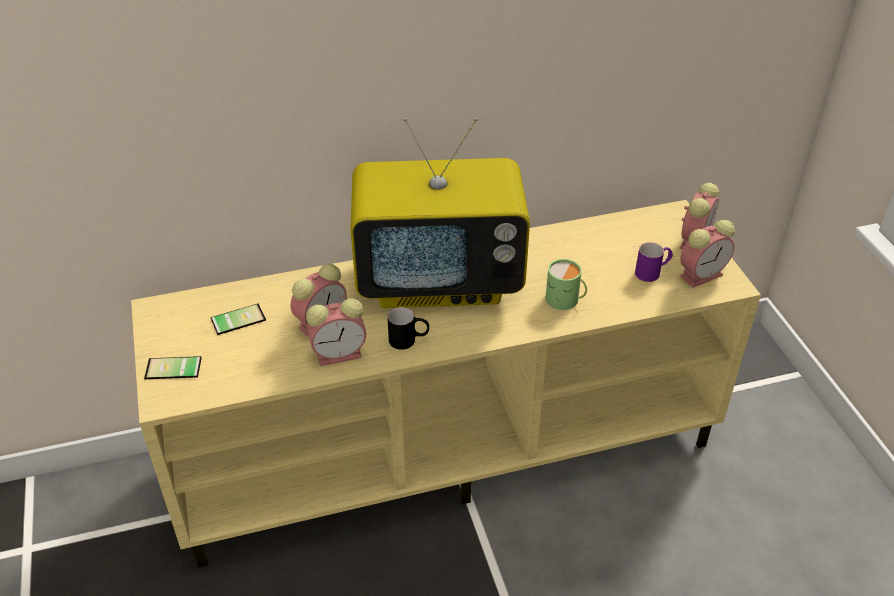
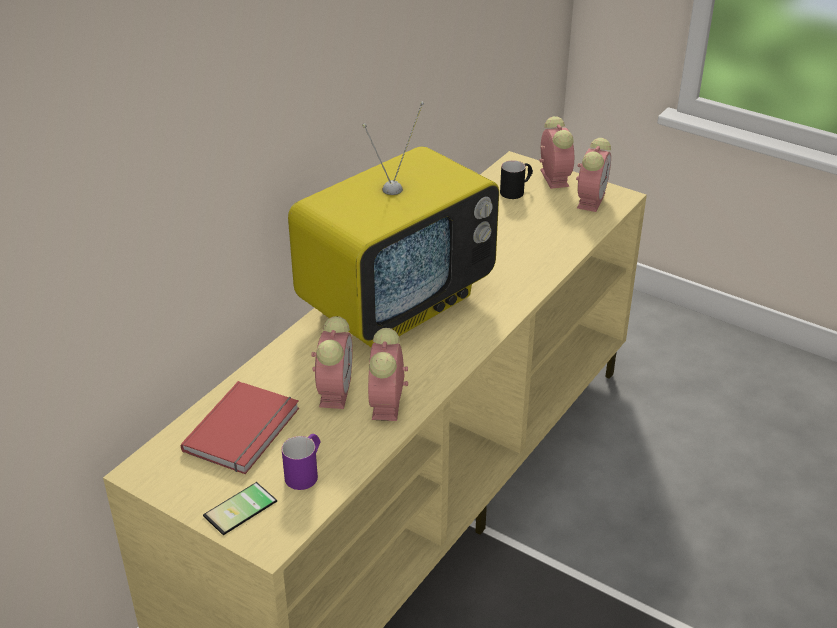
camera: 40 degrees left, 5 degrees down
phone [211,303,266,335] -> red book [181,381,299,474]
alarm clock [306,298,366,366] -> alarm clock turned 150 degrees clockwise [368,328,408,421]
black mug [387,307,429,350] -> black mug moved to [500,160,533,199]
green mug [546,259,587,310] -> none
purple mug [635,242,673,282] -> purple mug moved to [282,434,321,490]

